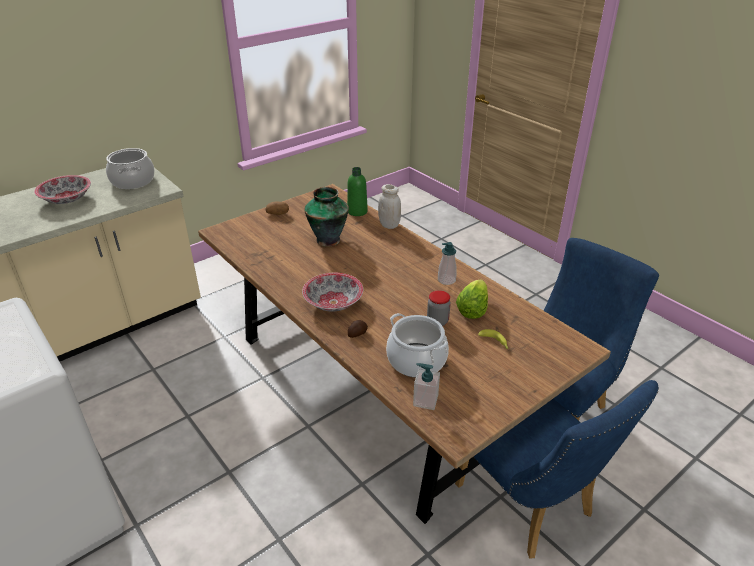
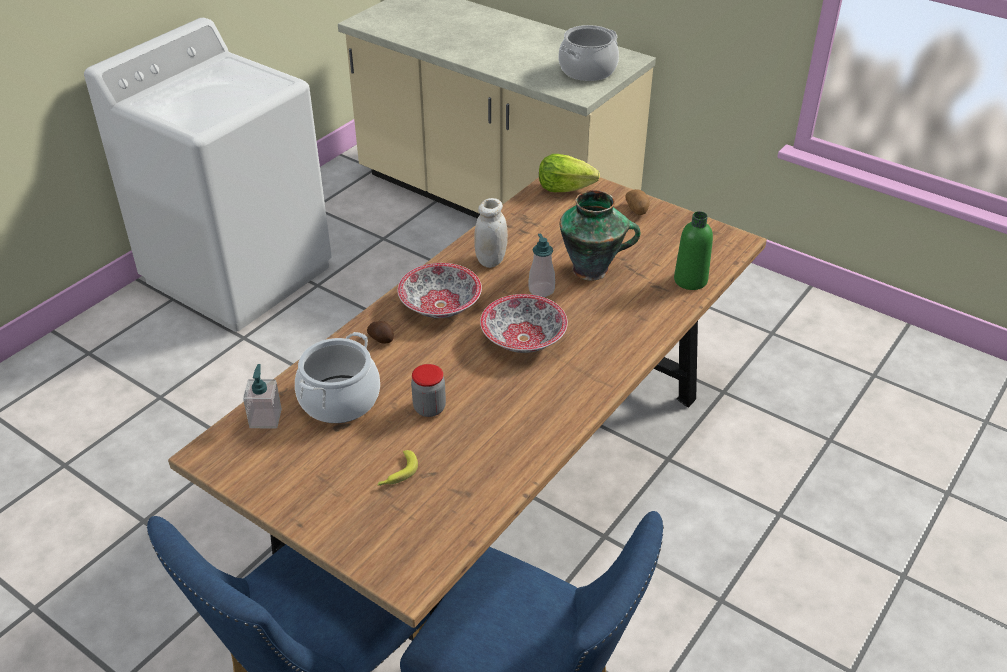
camera: 75 degrees right, 5 degrees up
bowl [34,175,91,204] -> bowl moved to [480,294,568,353]
white jar [378,184,401,229] -> white jar moved to [474,198,508,268]
soap dispenser [438,242,457,285] -> soap dispenser moved to [528,234,555,297]
lettuce [456,280,488,319] -> lettuce moved to [539,154,600,192]

